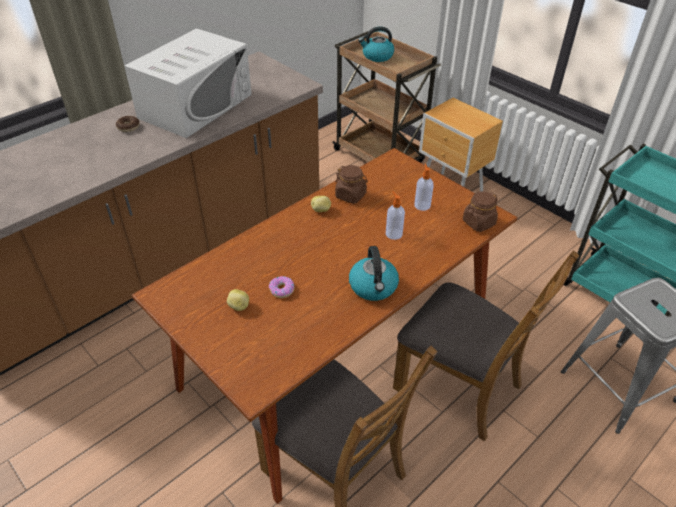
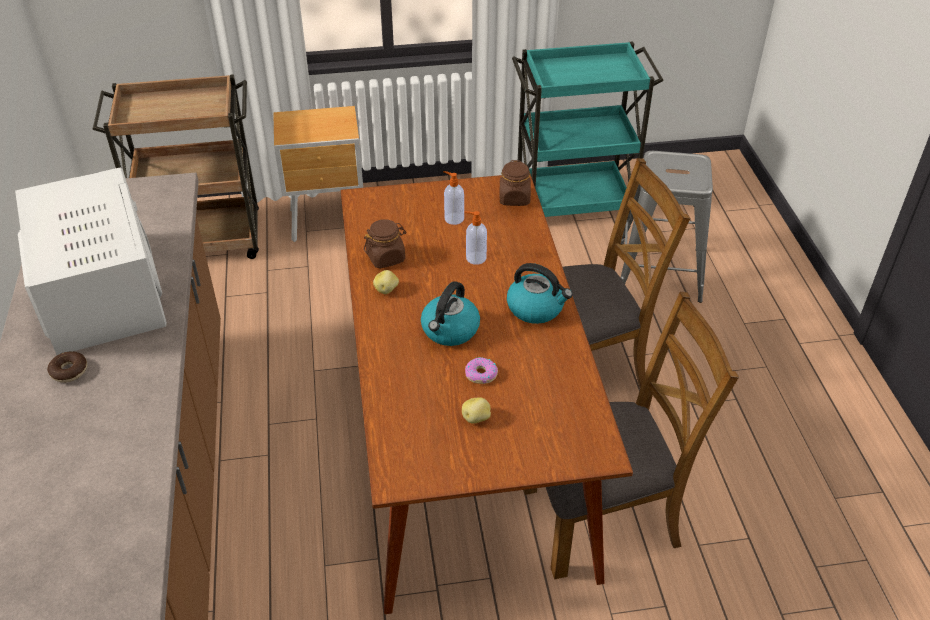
camera: 55 degrees left, 0 degrees up
kettle [358,26,394,62] -> kettle moved to [421,281,480,346]

